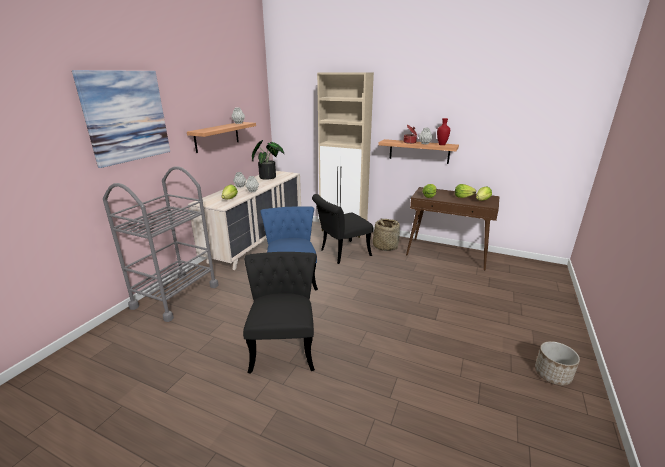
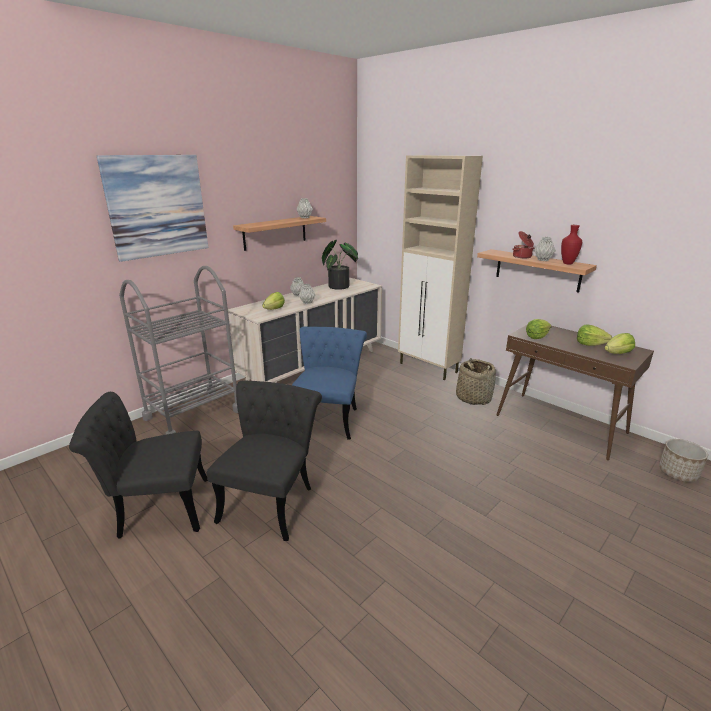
camera: 20 degrees right, 0 degrees up
black chair [312,194,373,264] -> black chair moved to [69,392,208,539]
planter [535,341,580,385] -> planter moved to [659,439,708,482]

